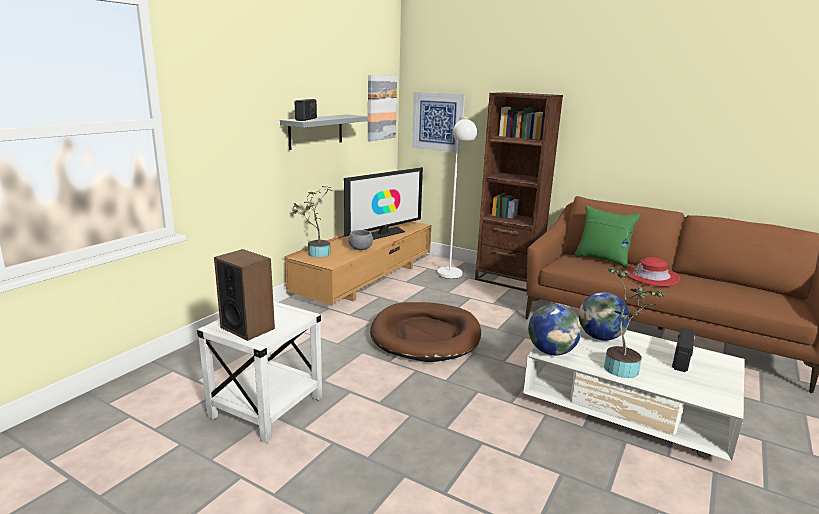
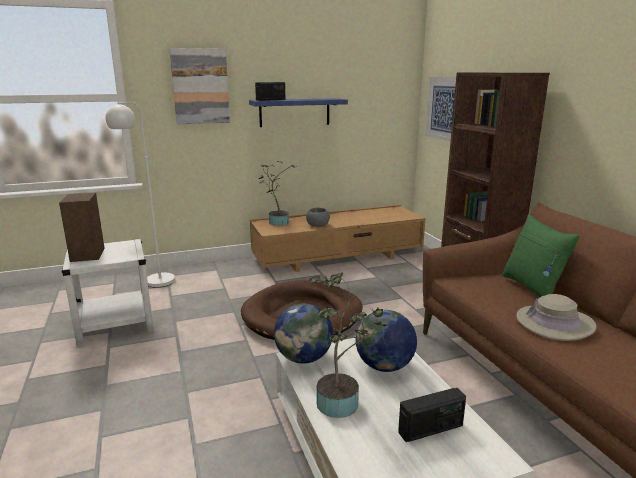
camera: 40 degrees right, 0 degrees up
grey shelf [280,114,369,150] -> blue shelf [249,98,348,127]
television [344,167,423,240] -> none
picture [368,75,397,141] -> picture moved to [170,48,230,124]
white floor lamp [437,117,477,279] -> white floor lamp moved to [105,102,175,288]
red hat [627,257,680,287] -> beige hat [516,294,597,341]

